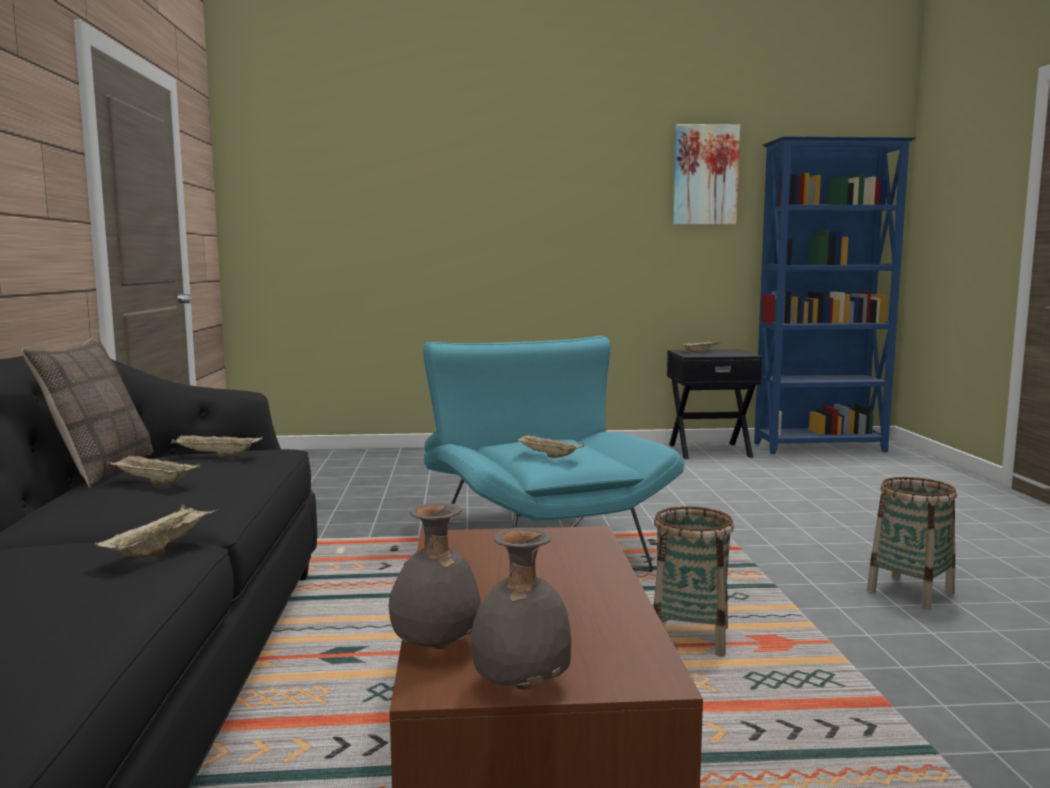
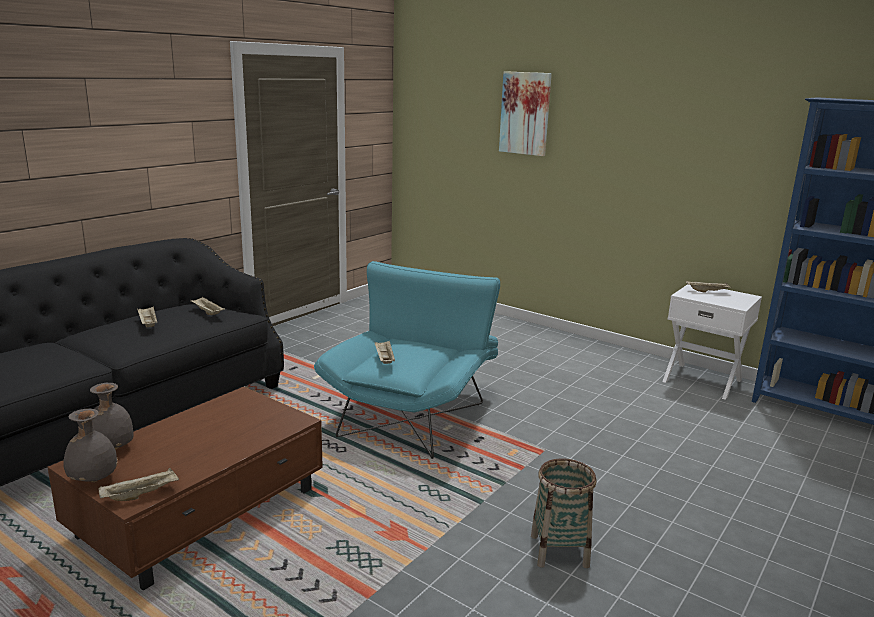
camera: 40 degrees right, 10 degrees up
pillow [22,335,153,488] -> none
beige tray [95,504,219,558] -> beige tray moved to [98,468,179,501]
basket [653,506,734,657] -> none
black nightstand [667,349,762,459] -> white nightstand [662,285,762,400]
picture [673,124,740,225] -> picture moved to [499,71,552,156]

